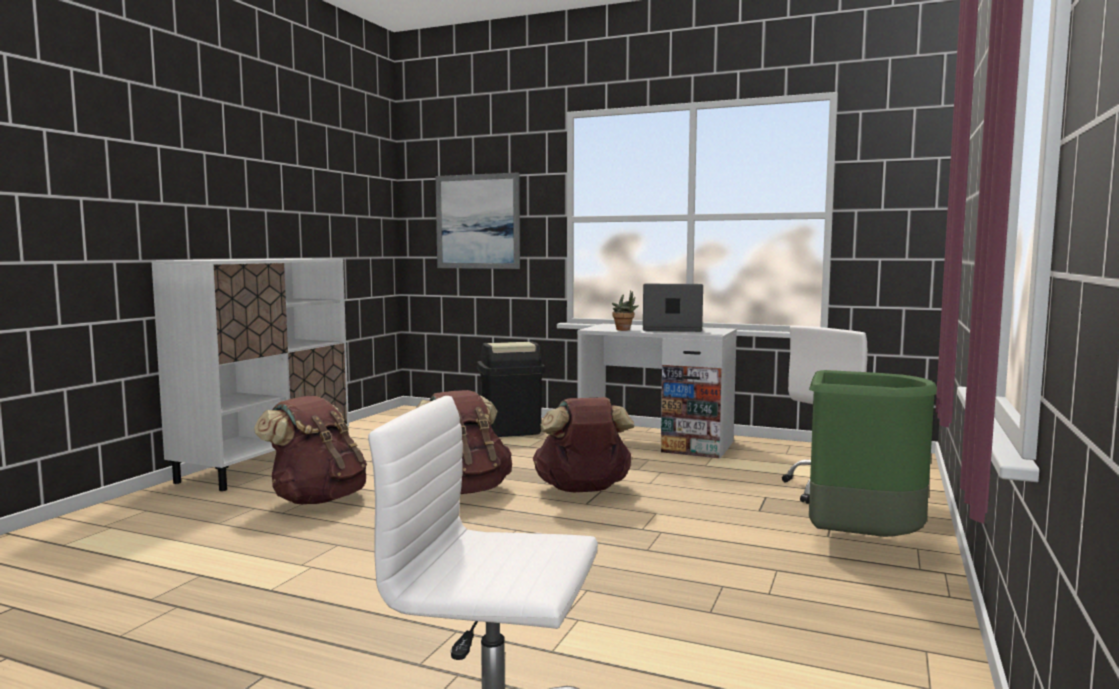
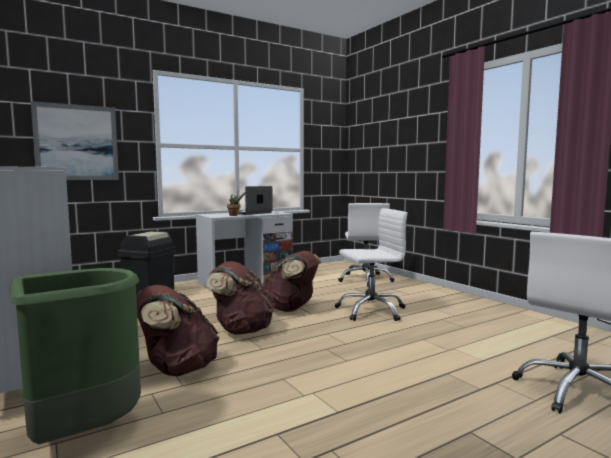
camera: 55 degrees left, 0 degrees up
green trash can [809,370,937,537] -> green trash can moved to [9,268,141,445]
none -> white office chair [335,208,407,321]

